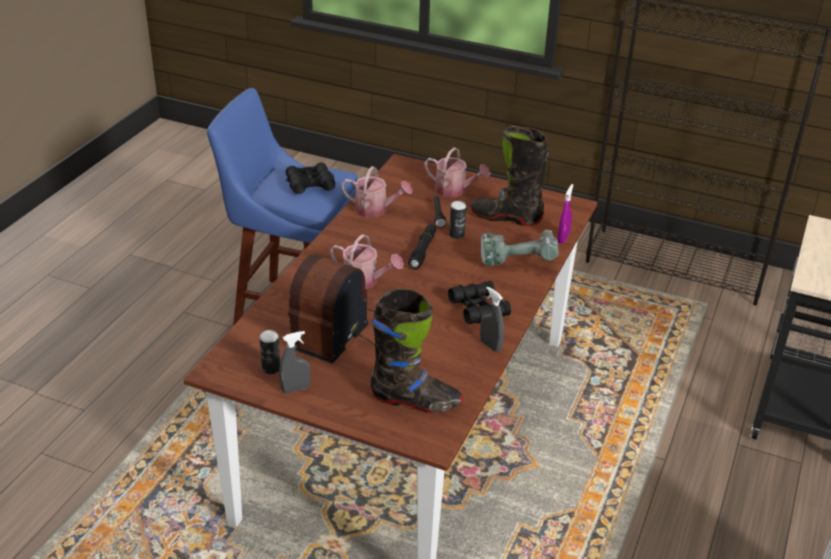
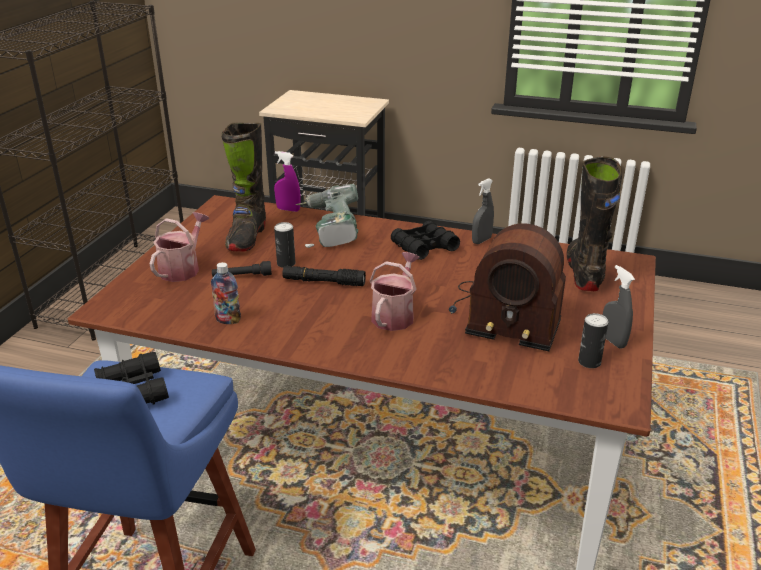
camera: 95 degrees left, 5 degrees down
watering can [341,166,412,218] -> bottle [211,262,241,324]

